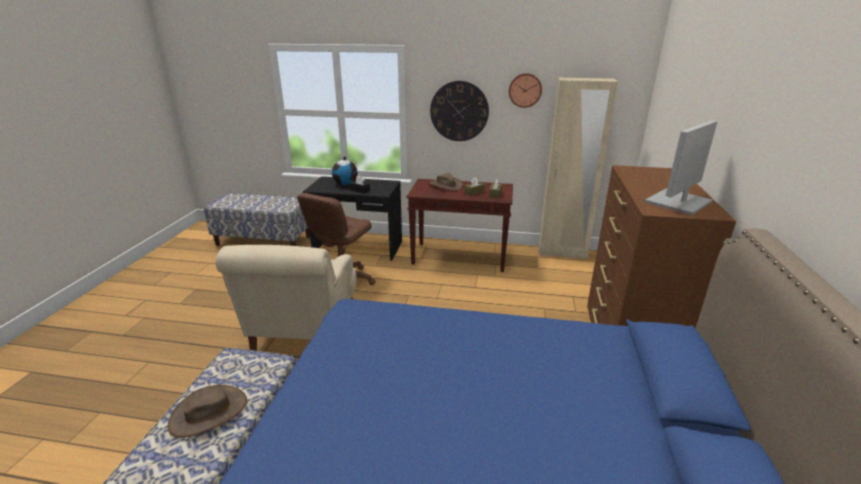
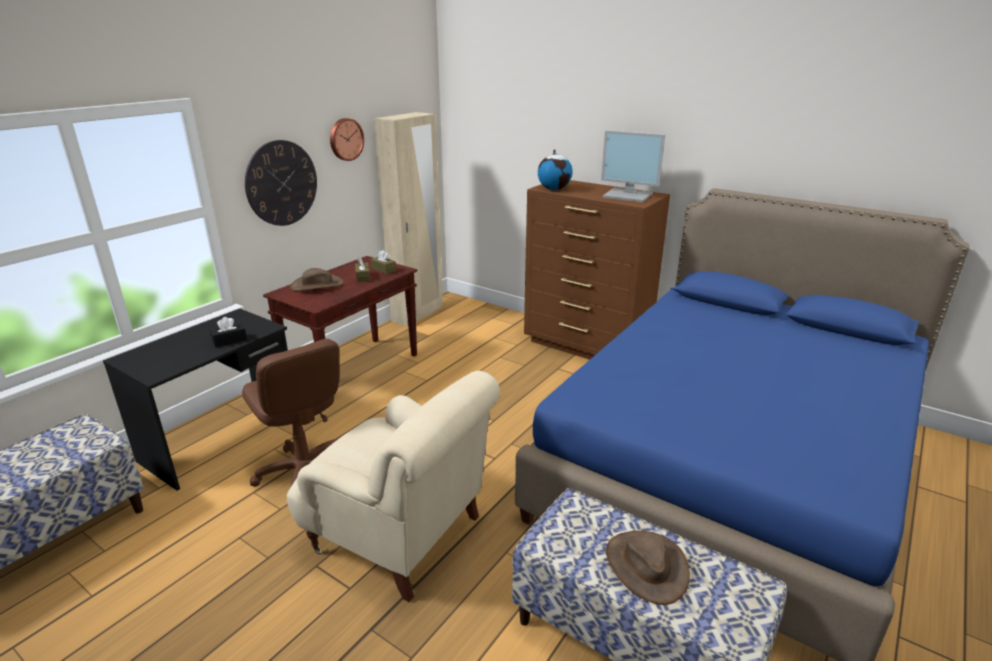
camera: 65 degrees left, 0 degrees up
globe [332,156,357,185] -> globe moved to [538,149,572,190]
monitor [644,120,718,215] -> monitor turned 45 degrees counterclockwise [601,130,665,202]

